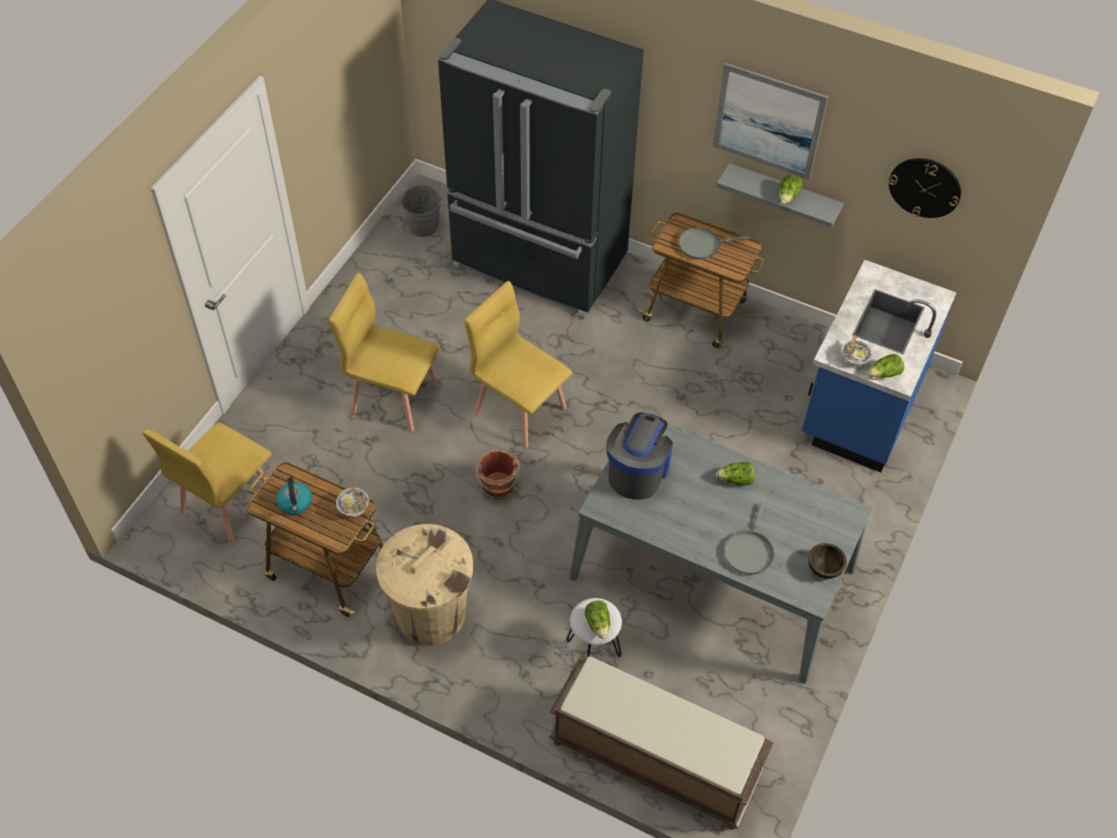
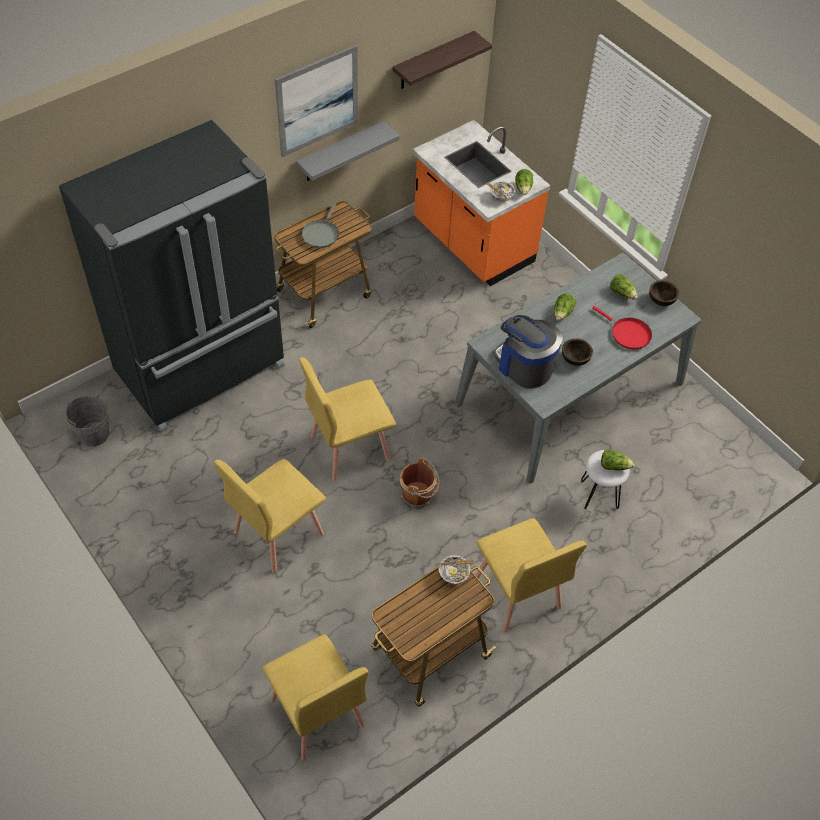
camera: 65 degrees left, 0 degrees up
kettle [276,477,312,515] -> none
beige trash can [376,524,473,645] -> yellow chair [475,518,587,633]
brown bench [549,654,773,830] -> none
grey frying pan [724,502,774,575] -> red frying pan [592,306,652,349]
lettuce [778,174,803,204] -> lettuce moved to [610,274,638,299]
blue counter [802,260,957,472] -> orange counter [413,120,550,286]
wall clock [889,158,961,218] -> shelf [392,31,492,89]
none -> brown bowl [562,338,593,366]

